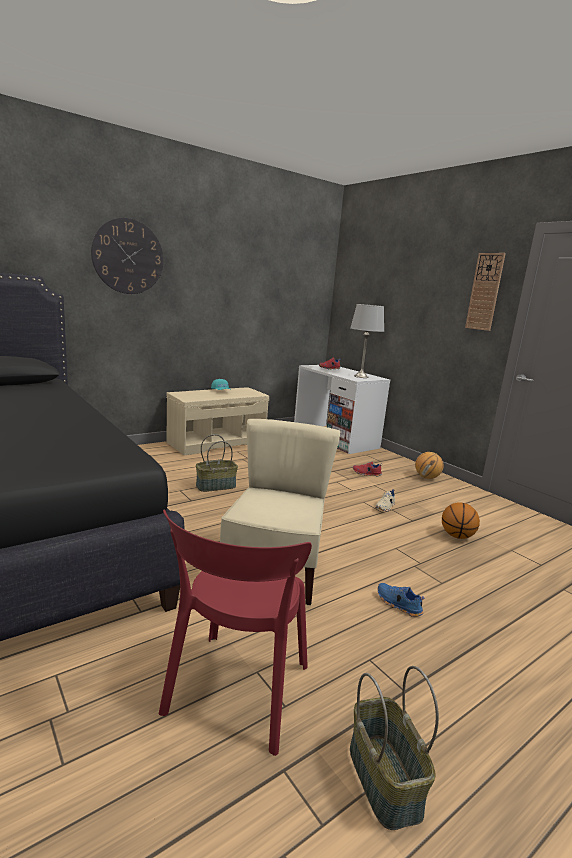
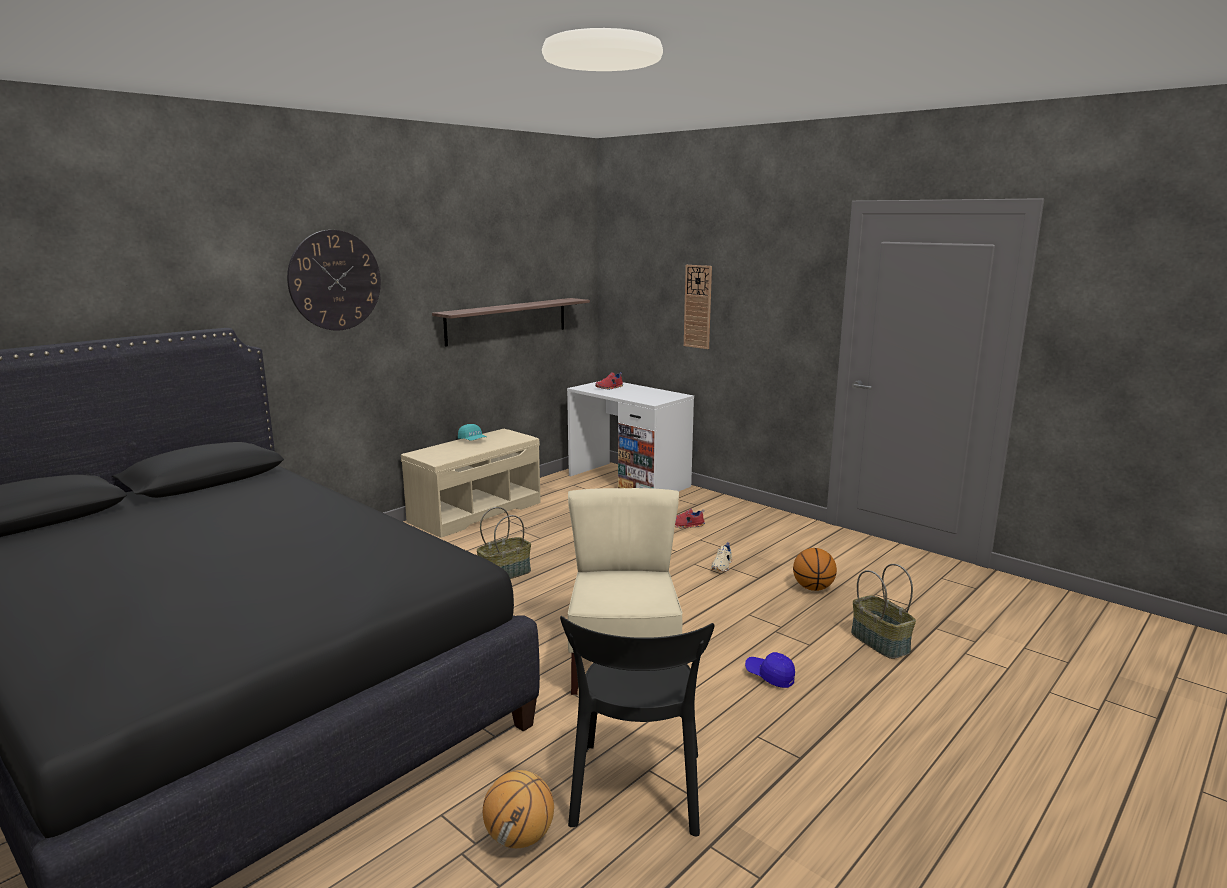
camera: 10 degrees left, 0 degrees up
red chair [159,510,312,756] -> black chair [560,616,714,837]
grey table lamp [350,304,384,378] -> none
basket [350,666,439,830] -> basket moved to [851,564,916,659]
blue shoe [378,583,424,617] -> blue cap [745,652,795,688]
basketball [415,452,444,479] -> basketball moved to [483,770,554,848]
wall clock [465,253,506,331] -> wall clock moved to [684,265,712,349]
none -> shelf [432,298,590,347]

